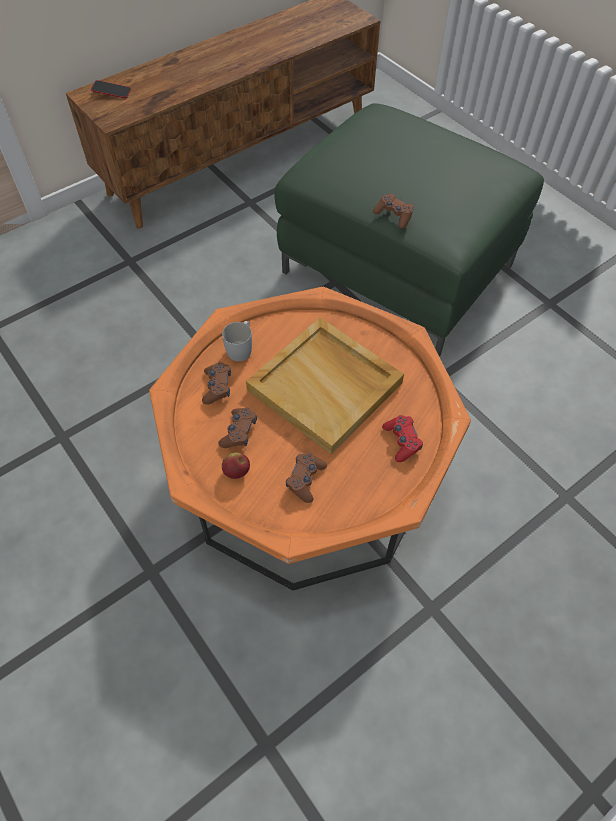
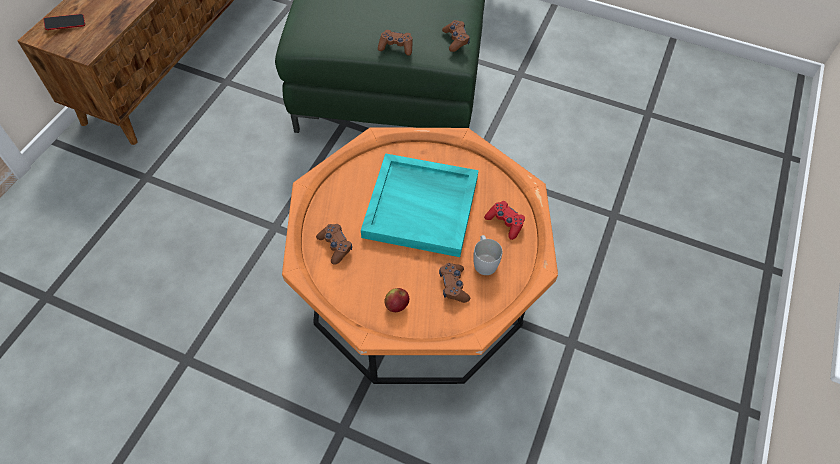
camera: 30 degrees left, 0 degrees up
brown game controller [218,407,257,448] -> brown game controller moved to [442,20,470,52]
white mug [222,321,252,361] -> white mug moved to [473,235,502,275]
beige tray [246,317,404,454] -> turquoise tray [361,153,479,257]

